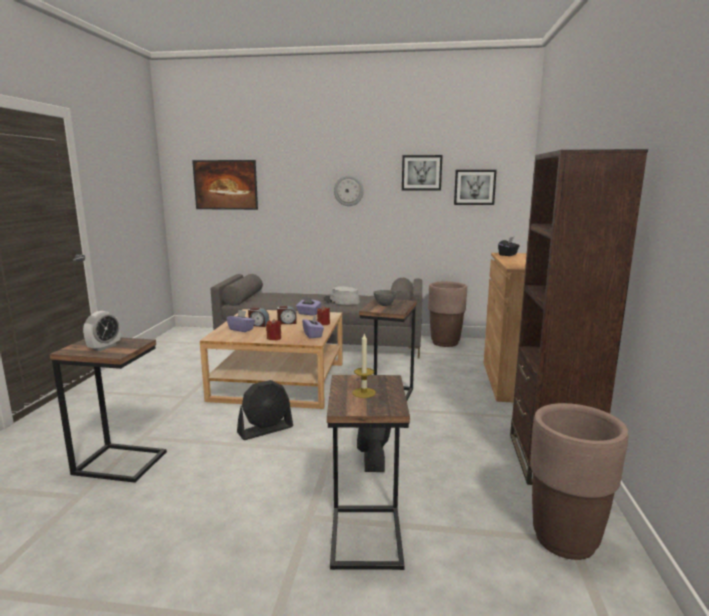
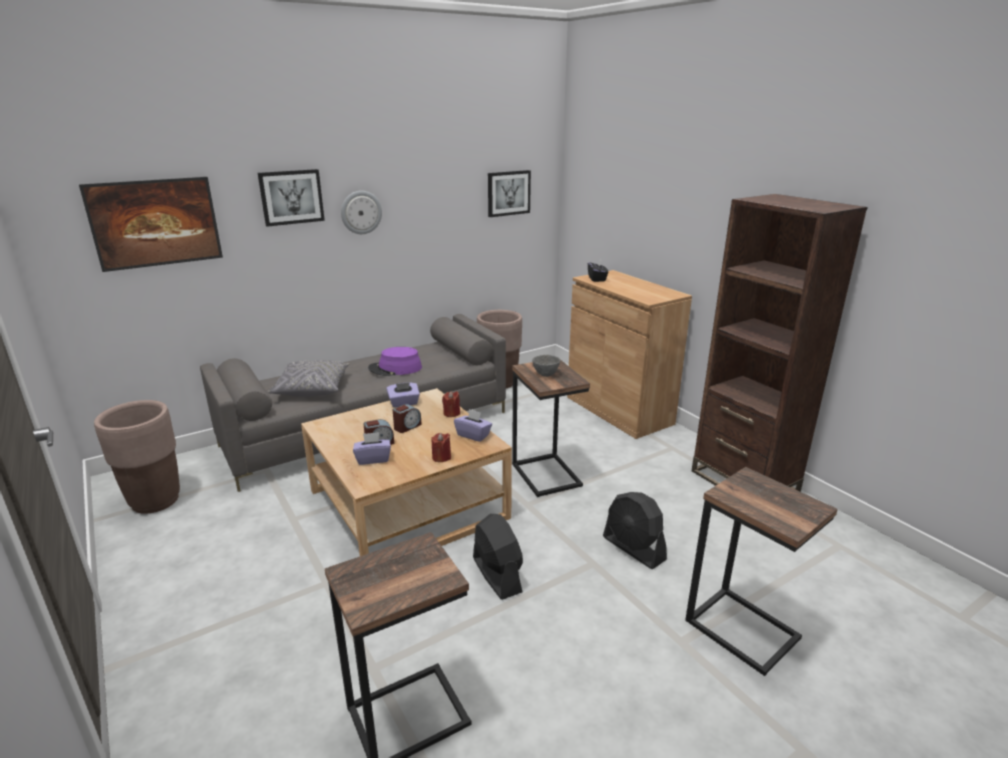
camera: 40 degrees left, 10 degrees up
alarm clock [83,311,120,351] -> none
black fan [237,380,293,440] -> black fan turned 45 degrees counterclockwise [473,514,523,600]
grey hat [324,286,360,305] -> purple hat [368,347,422,376]
candle [352,333,376,398] -> none
picture [402,155,442,191] -> picture moved to [258,169,325,227]
brown planter [530,403,628,560] -> brown planter moved to [94,400,180,514]
none -> grey pillow [268,360,350,397]

